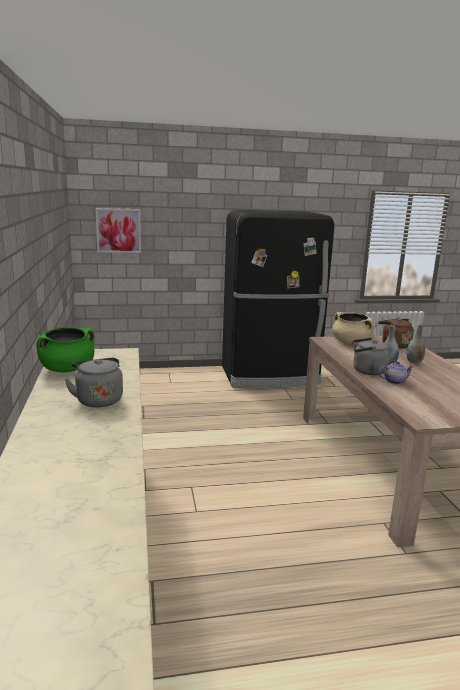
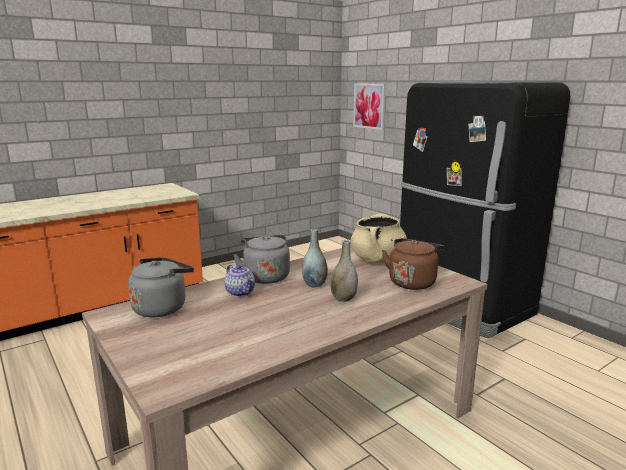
camera: 65 degrees right, 0 degrees up
green cooking pot [36,327,94,372] -> none
grey kettle [65,358,123,408] -> grey kettle moved to [128,257,194,317]

